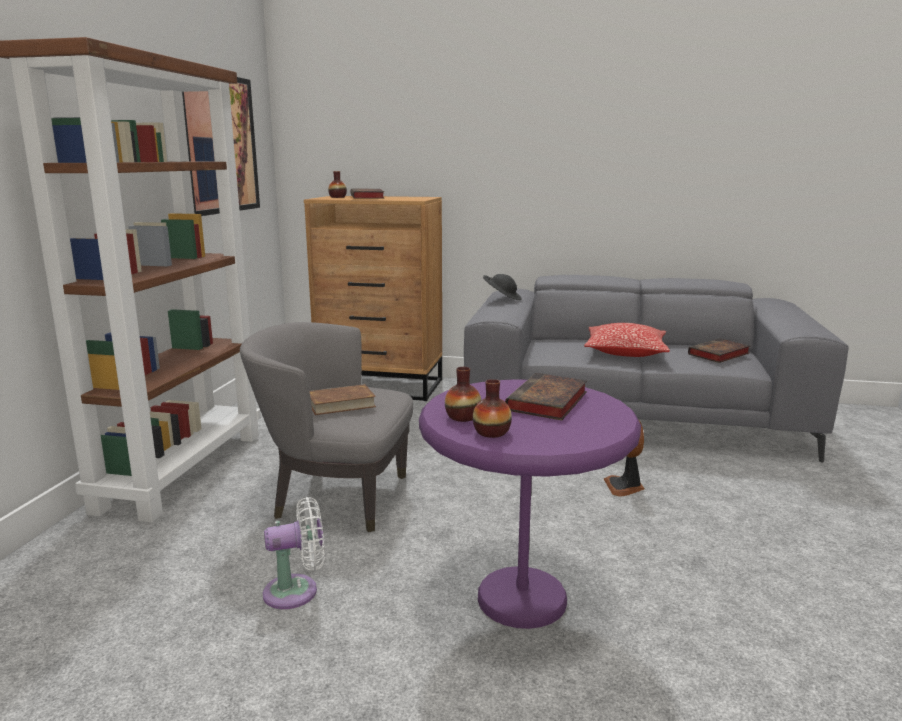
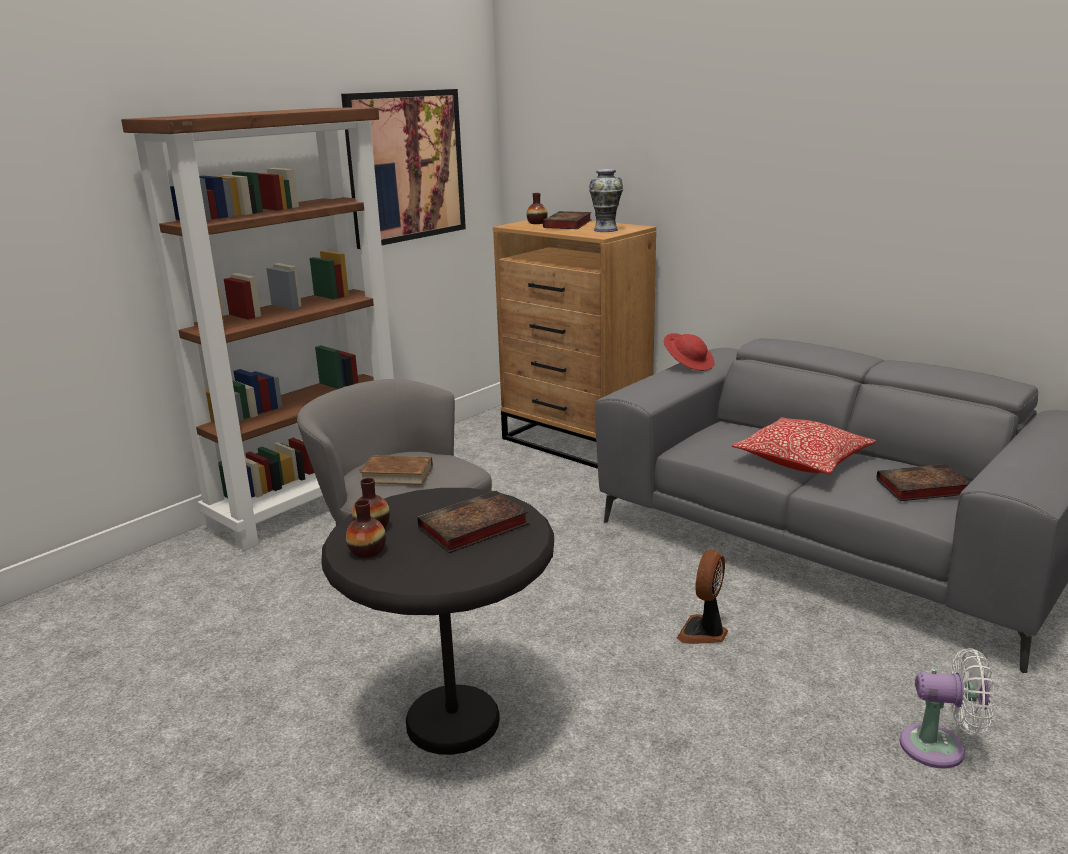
camera: 30 degrees right, 5 degrees up
white fan [263,497,325,609] -> white fan moved to [900,648,994,769]
purple side table [419,379,641,629] -> black side table [321,488,554,755]
black hat [483,274,522,300] -> red hat [664,333,714,371]
none -> vase [589,169,623,232]

